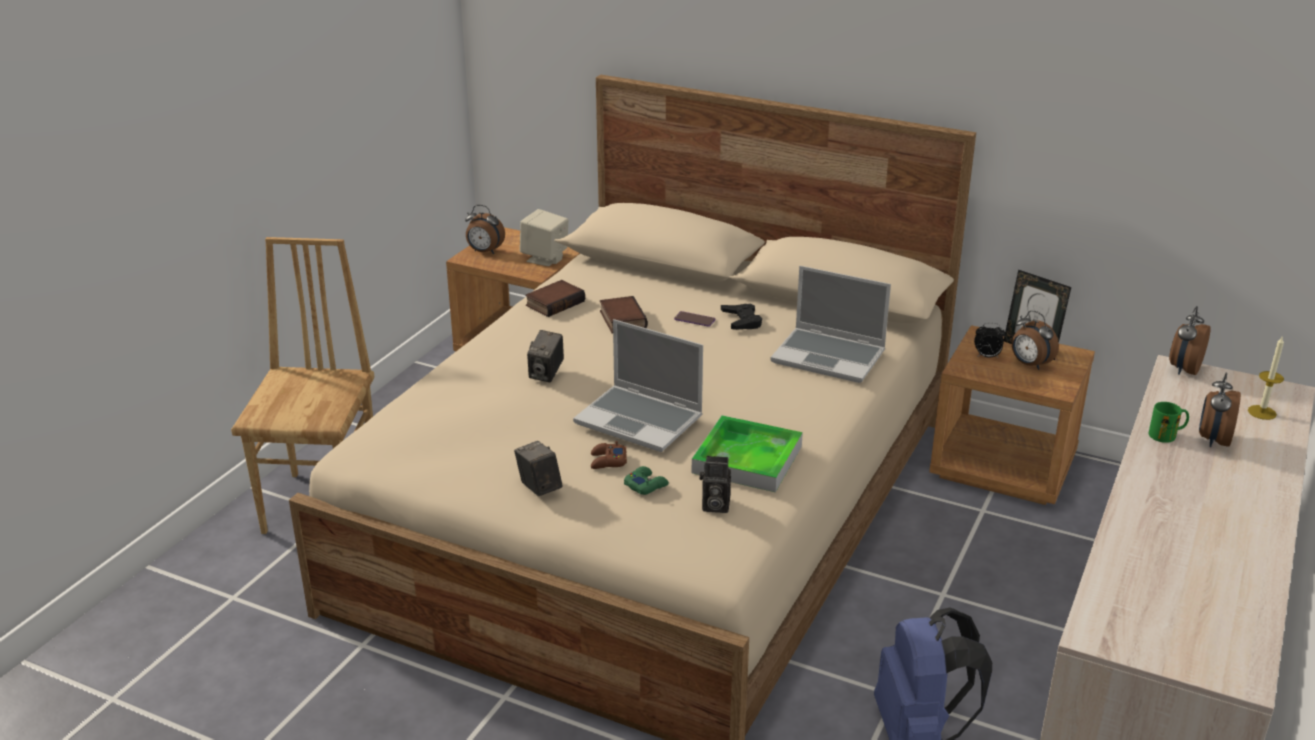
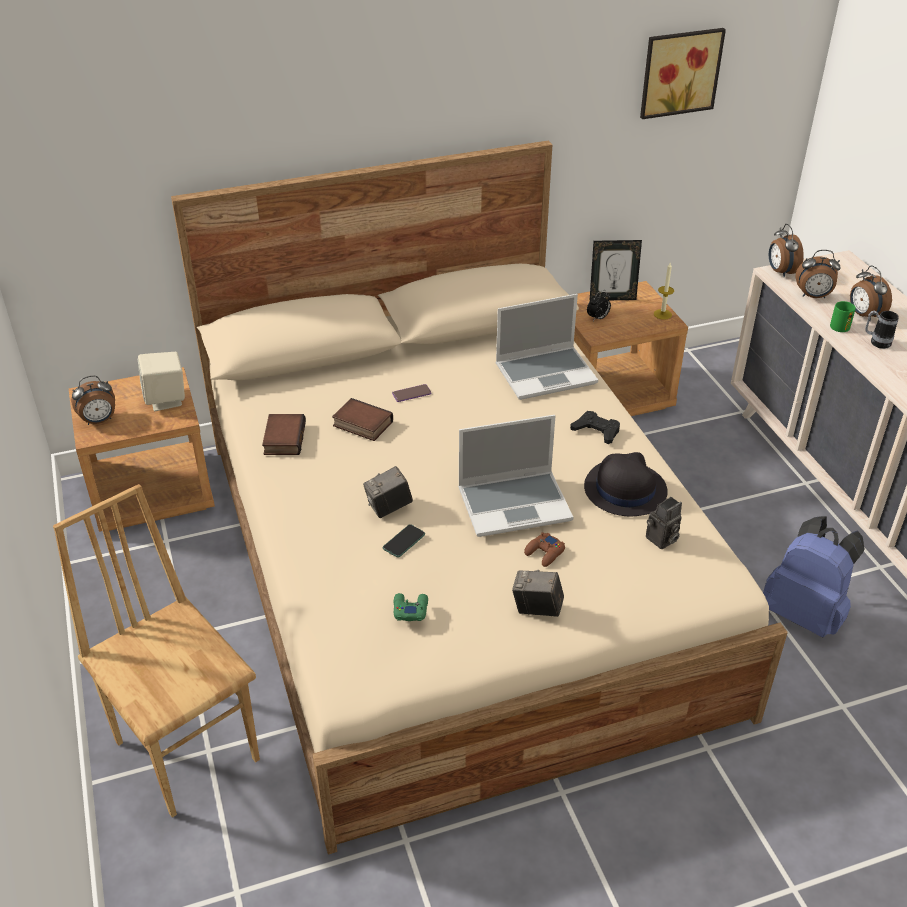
camera: 45 degrees left, 10 degrees up
camera [527,330,564,382] -> camera turned 90 degrees clockwise [363,466,413,518]
green game controller [624,466,669,495] -> green game controller moved to [393,593,428,621]
tray [692,415,803,492] -> black hat [584,452,668,516]
black game controller [721,303,762,330] -> black game controller moved to [570,411,620,444]
alarm clock [1012,310,1059,370] -> alarm clock moved to [796,250,841,298]
candle [1248,337,1284,420] -> candle moved to [654,263,674,320]
none -> phone [383,524,425,557]
none -> picture [640,28,726,119]
none -> mug [865,311,899,349]

